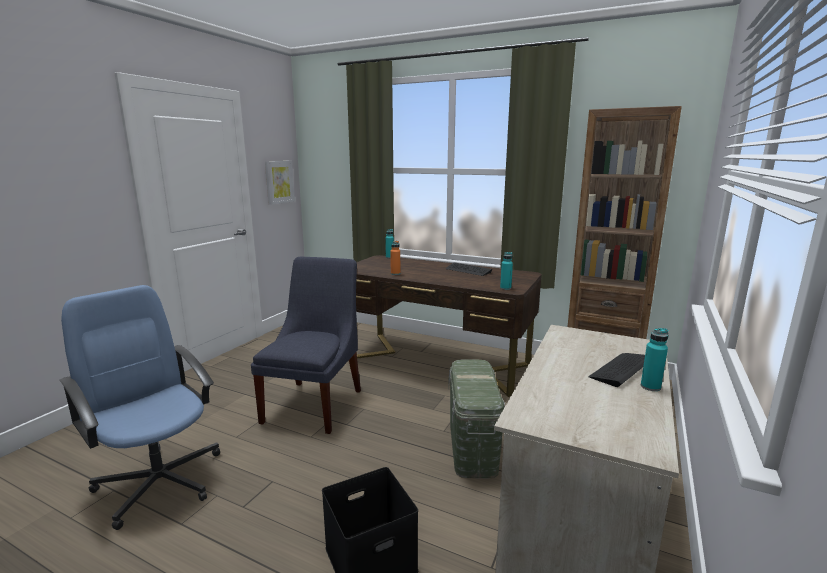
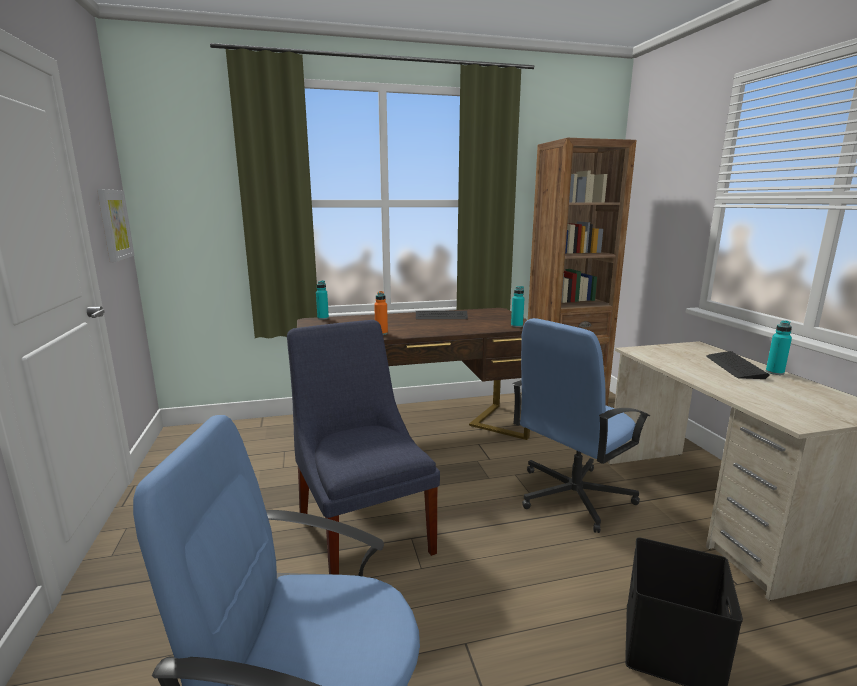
camera: 40 degrees left, 0 degrees up
green storage box [448,359,505,479] -> blue office chair [513,318,650,533]

